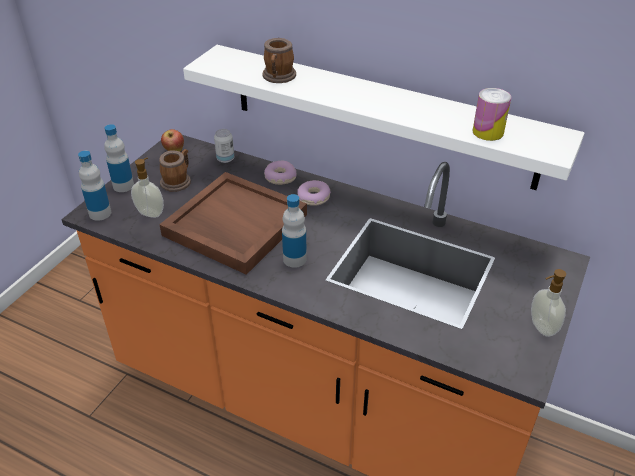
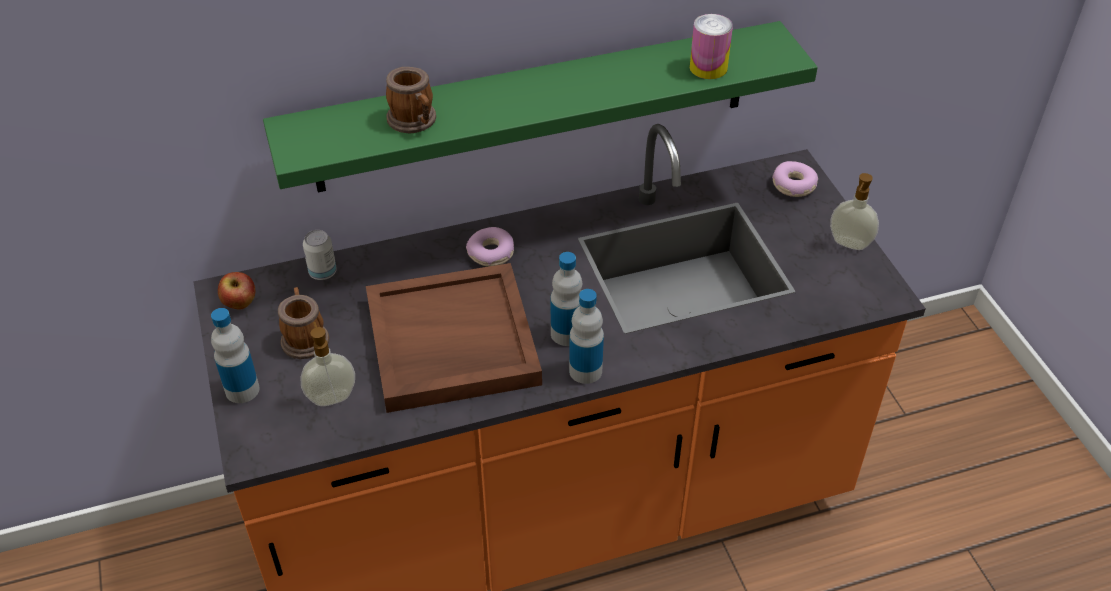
camera: 45 degrees left, 5 degrees up
bottle [78,151,111,221] -> bottle moved to [569,289,604,384]
white shelf [183,45,585,190] -> green shelf [263,21,818,192]
donut [264,161,297,185] -> donut moved to [772,161,818,197]

